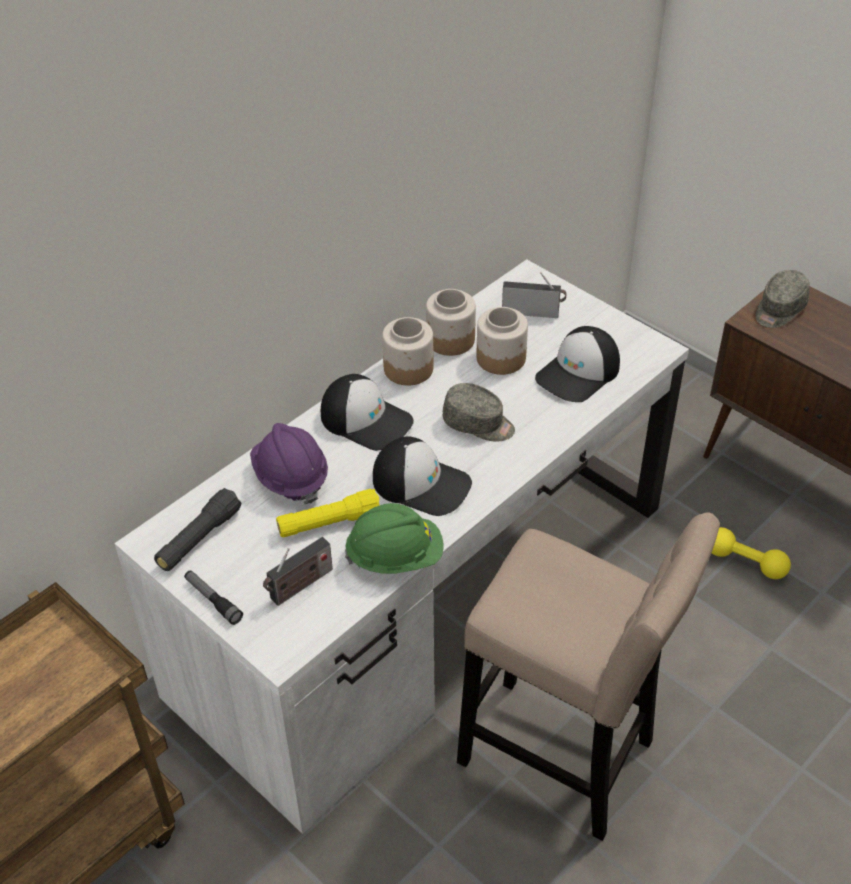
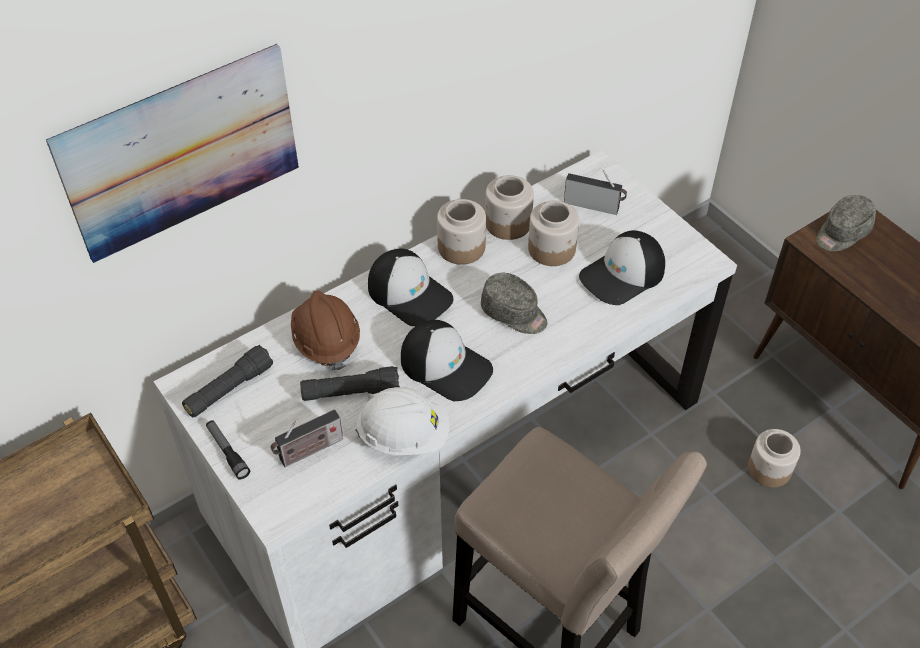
camera: 10 degrees right, 5 degrees up
purple hard hat [250,423,328,504] -> brown hard hat [291,290,360,371]
yellow flashlight [276,489,380,538] -> black flashlight [300,366,400,401]
green hard hat [345,503,443,574] -> white hard hat [355,387,449,455]
yellow dumbbell [712,527,791,579] -> jar [748,429,801,488]
none -> picture [46,44,299,263]

